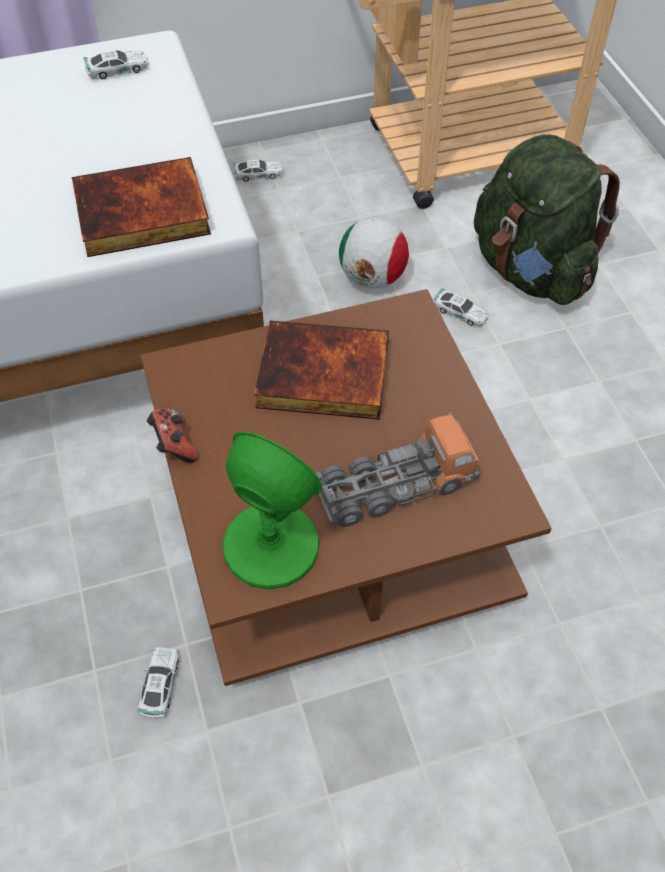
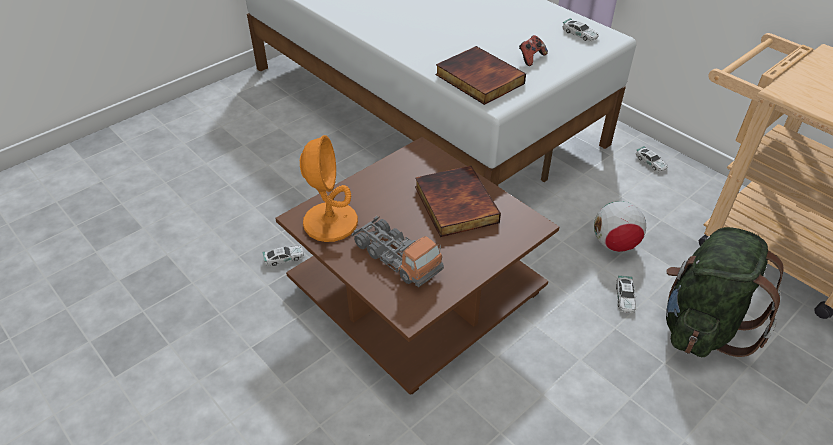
camera: 65 degrees right, 10 degrees down
game controller [147,408,198,463] -> game controller moved to [519,35,548,66]
green table lamp [222,432,322,589] -> orange table lamp [300,135,358,242]

